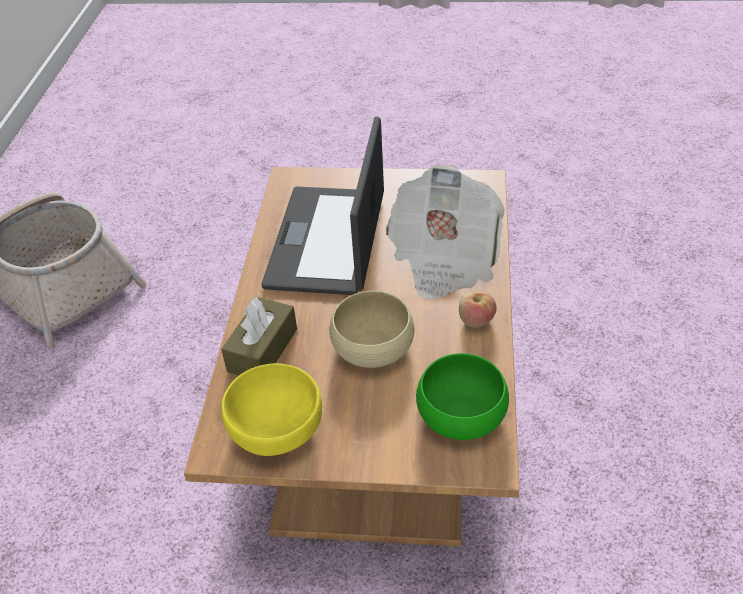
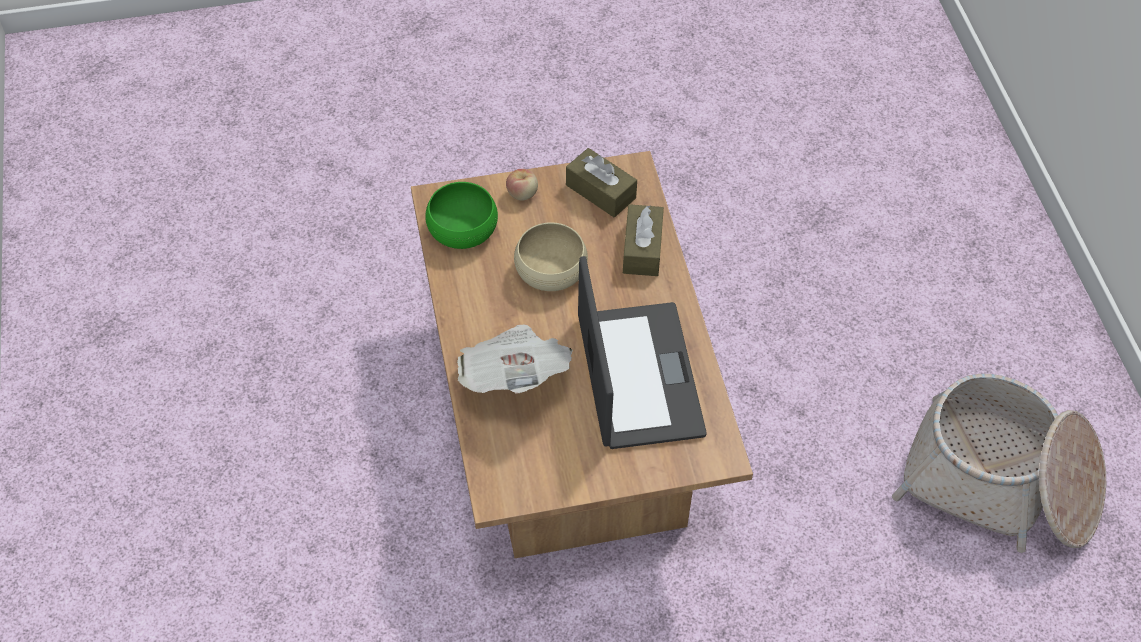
camera: 160 degrees right, 10 degrees up
yellow bowl [221,363,322,456] -> brown tissue box [566,148,637,217]
apple [459,290,497,327] -> apple moved to [506,169,538,201]

